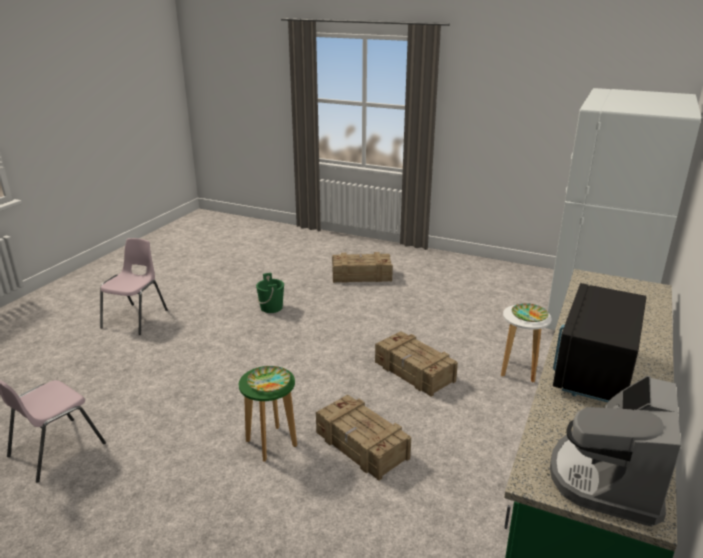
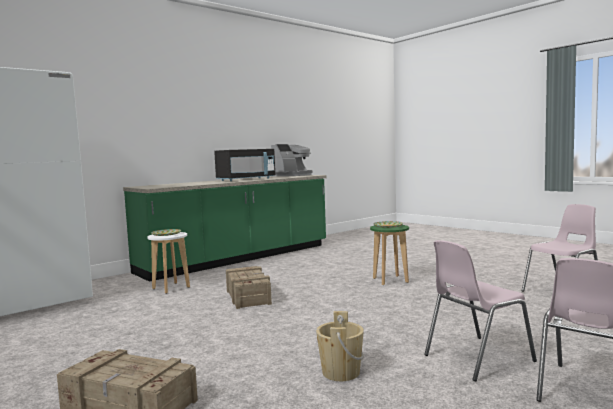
camera: 155 degrees left, 20 degrees down
green bucket [256,273,284,313] -> beige bucket [316,311,364,381]
crate [316,395,411,481] -> none
none -> pink chair [424,240,537,381]

